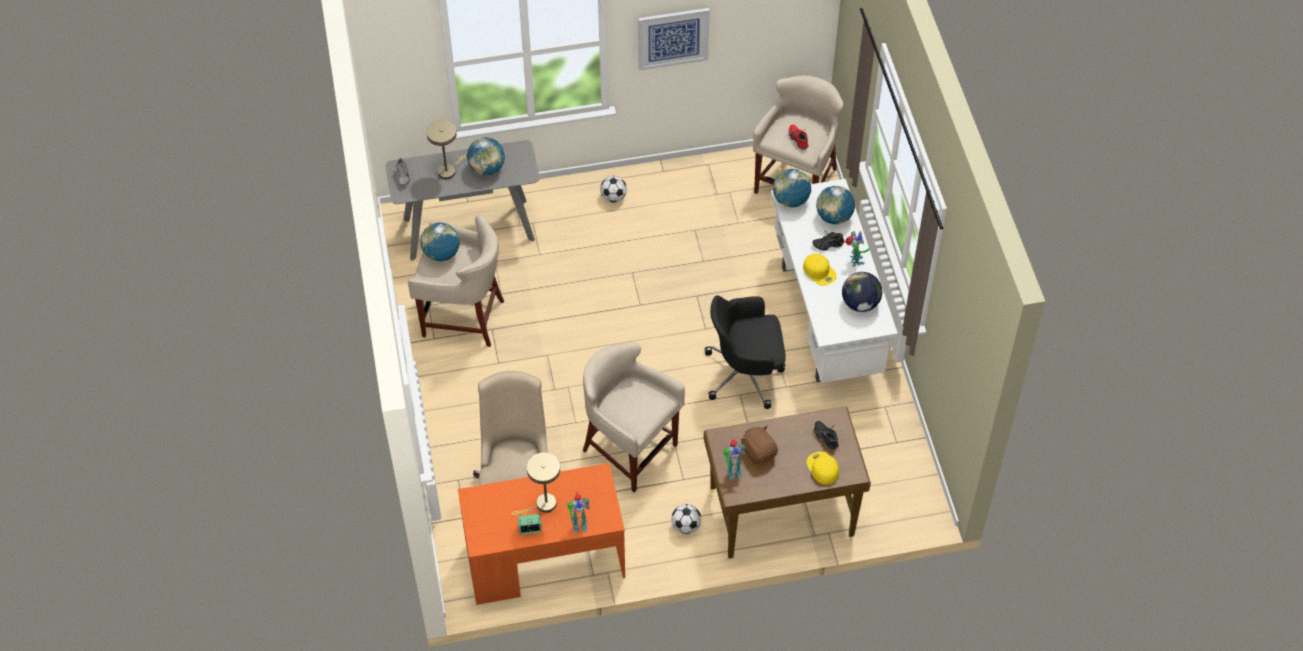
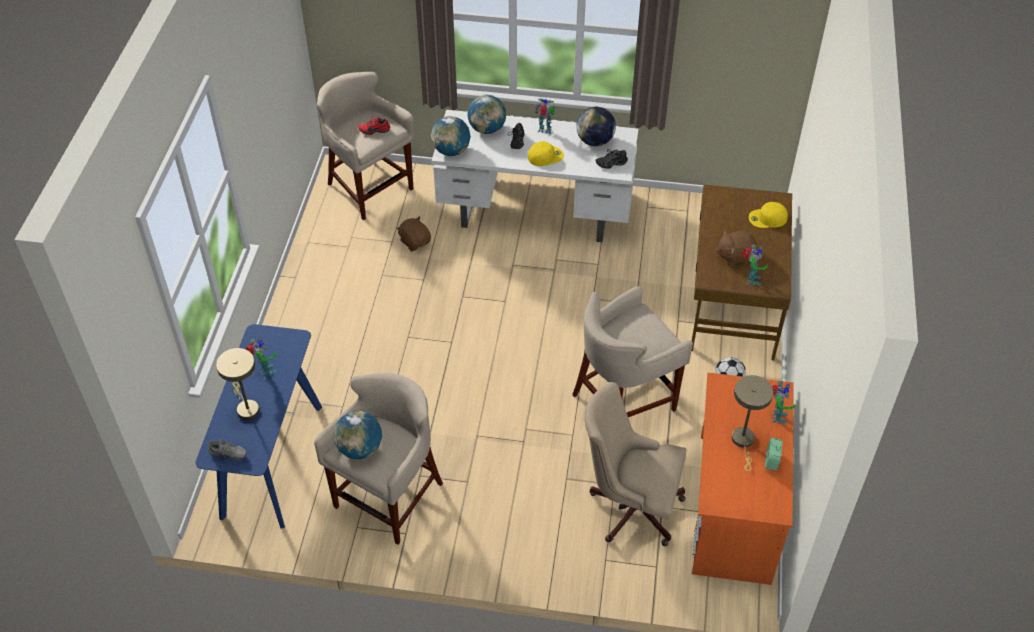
camera: 70 degrees left, 5 degrees down
grey console table [385,140,540,261] -> blue console table [195,324,322,529]
globe [467,137,505,176] -> toy robot [246,336,277,379]
football [600,176,627,202] -> none
picture [638,8,710,71] -> none
black office chair [705,295,785,409] -> none
black shoe [814,421,839,450] -> black shoe moved to [596,149,628,169]
none -> brown plush toy [397,216,431,251]

